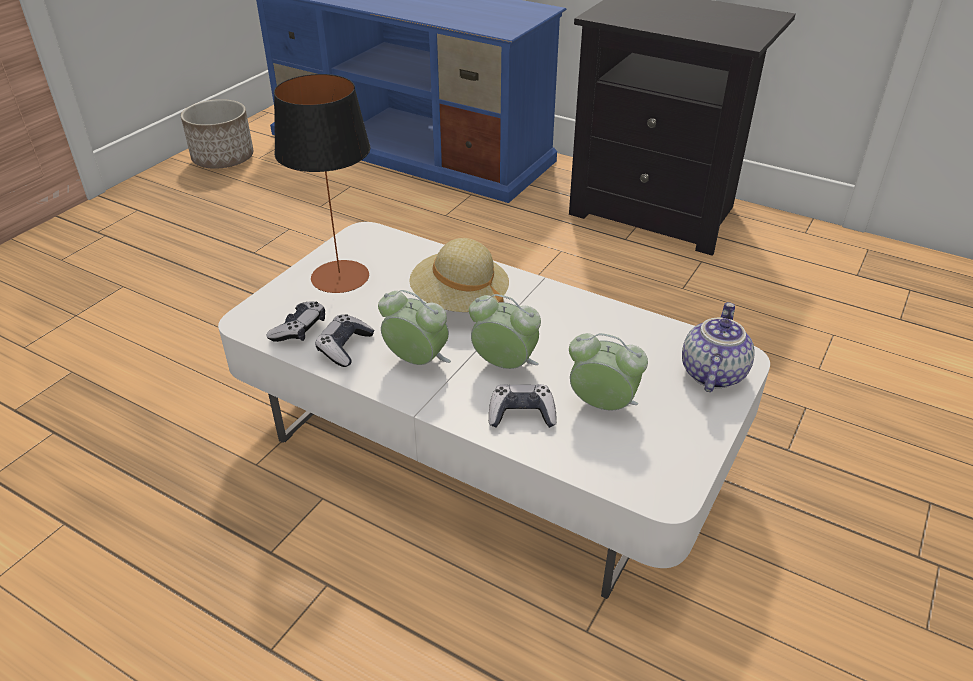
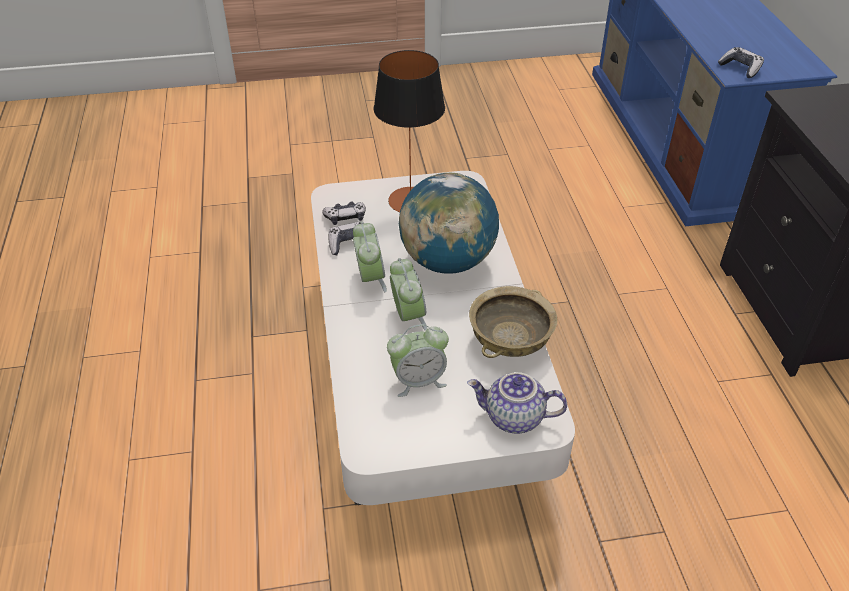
camera: 50 degrees right, 5 degrees up
planter [181,99,253,169] -> none
beige hat [409,238,509,312] -> globe [399,173,499,274]
game controller [489,384,557,428] -> game controller moved to [718,47,764,78]
alarm clock [569,333,648,410] -> alarm clock turned 90 degrees clockwise [387,324,449,397]
teapot [682,302,755,392] -> teapot turned 150 degrees counterclockwise [467,372,567,433]
none -> beige bowl [469,286,557,358]

